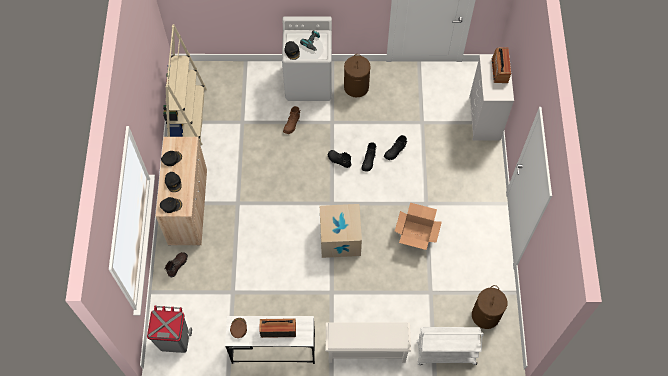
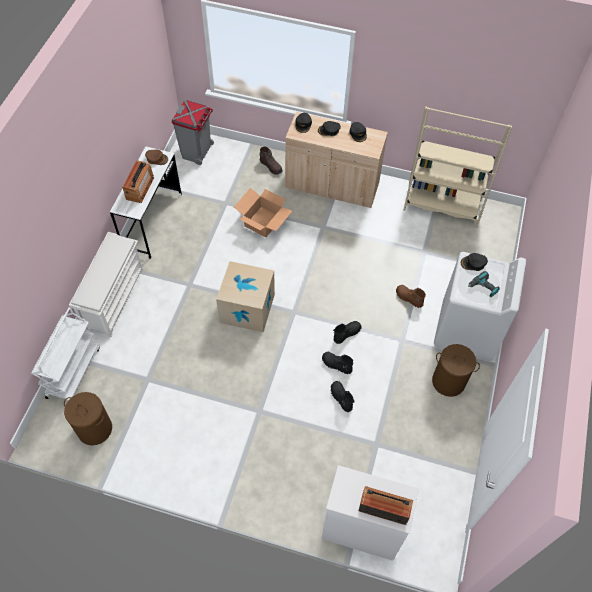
camera: 105 degrees right, 5 degrees down
cardboard box [395,203,442,250] -> cardboard box moved to [234,188,292,238]

